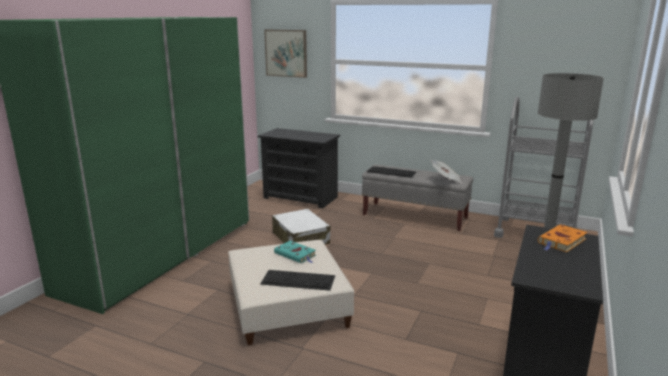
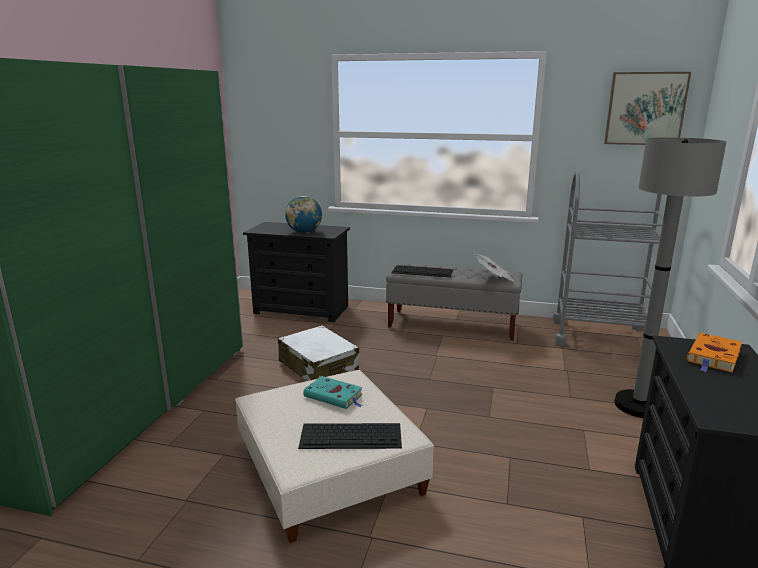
camera: 10 degrees left, 0 degrees up
picture [264,30,307,78] -> picture moved to [604,72,691,145]
none -> globe [285,196,322,233]

